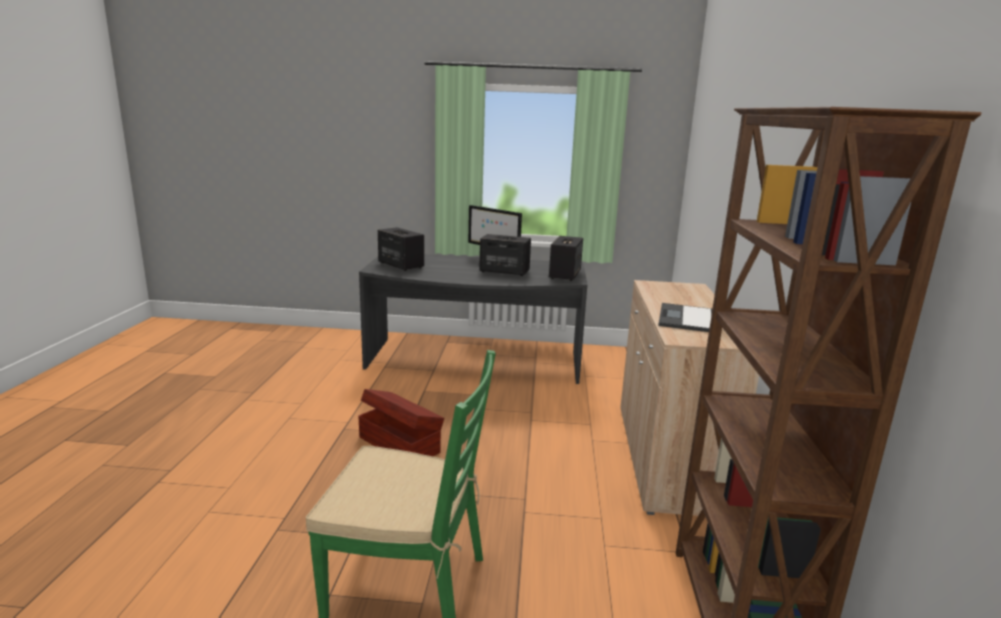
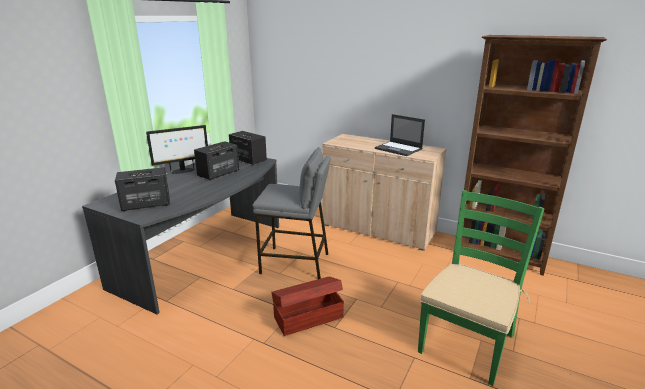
camera: 65 degrees left, 5 degrees up
none -> grey stool [253,147,331,279]

